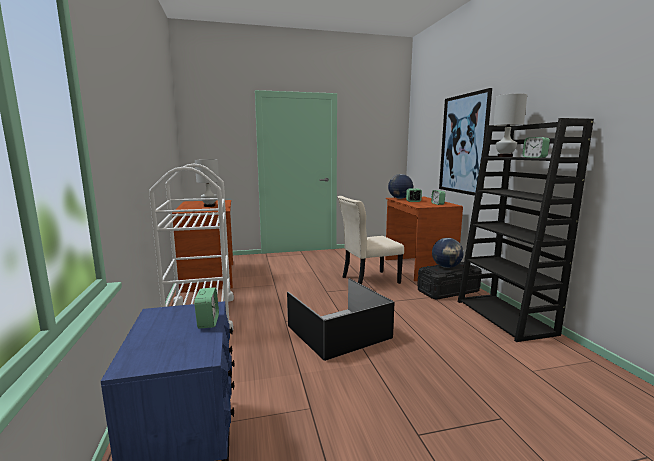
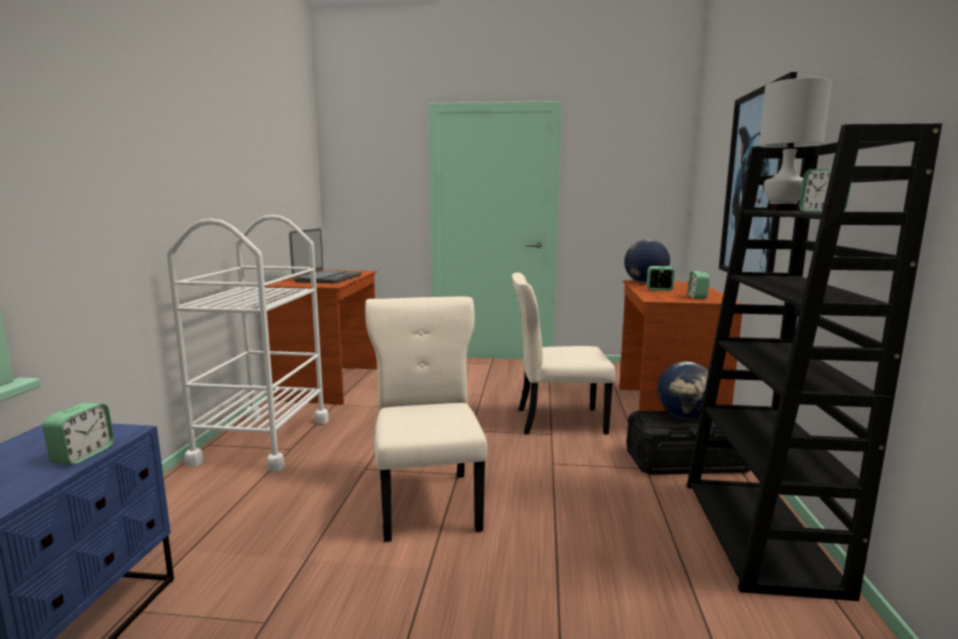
camera: 20 degrees right, 0 degrees up
white table lamp [195,159,219,207] -> laptop [289,228,361,284]
black storage box [287,278,395,361] -> beige chair [365,297,487,542]

